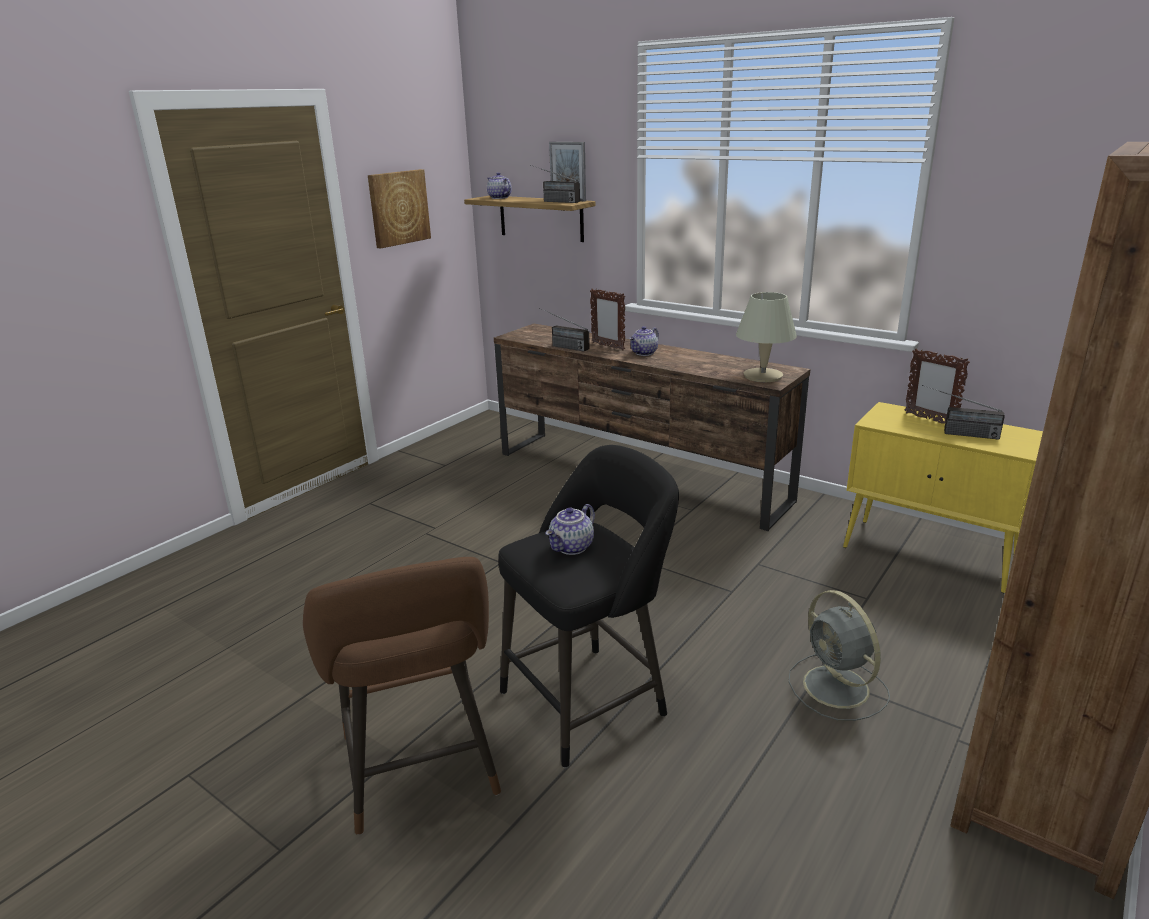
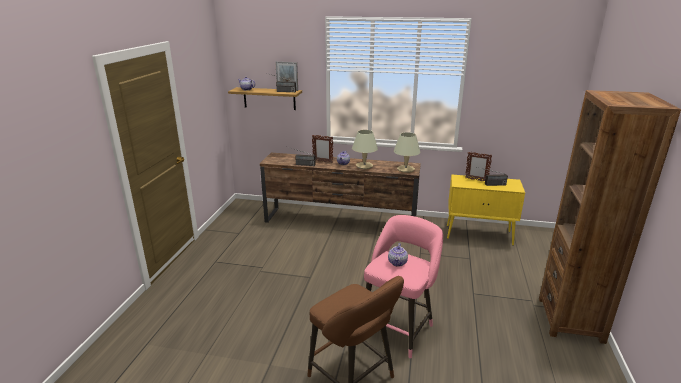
camera: 25 degrees left, 0 degrees up
picture [368,169,431,249] -> none
black stool [498,445,679,768] -> pink stool [364,215,443,359]
grey fan [788,590,890,721] -> none
none -> beige table lamp [352,130,378,169]

